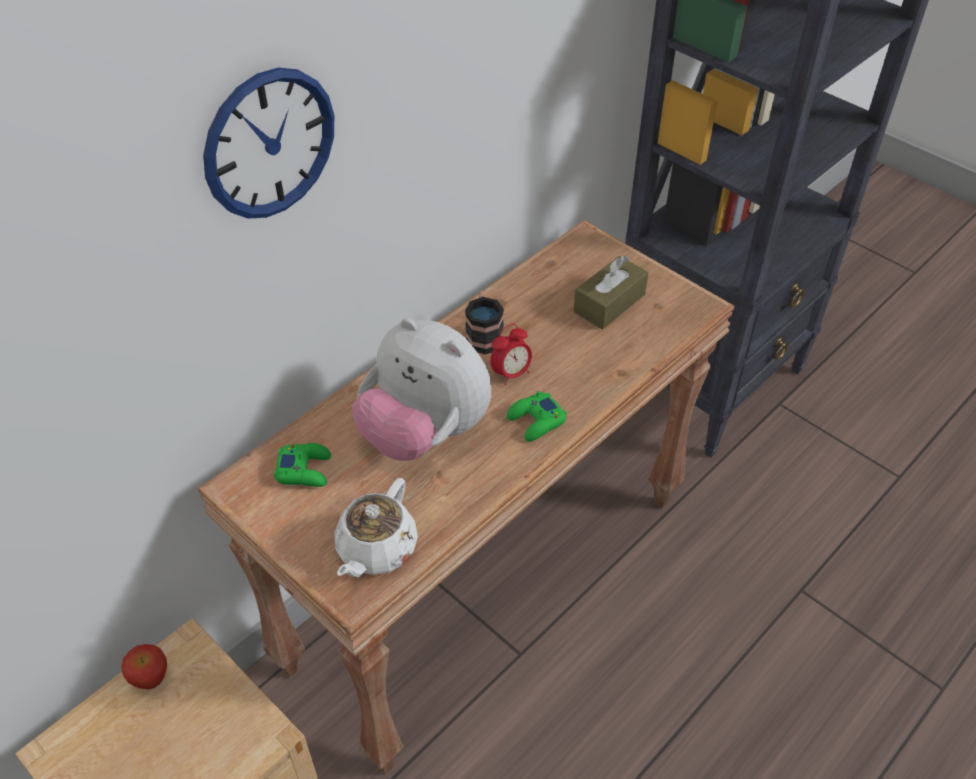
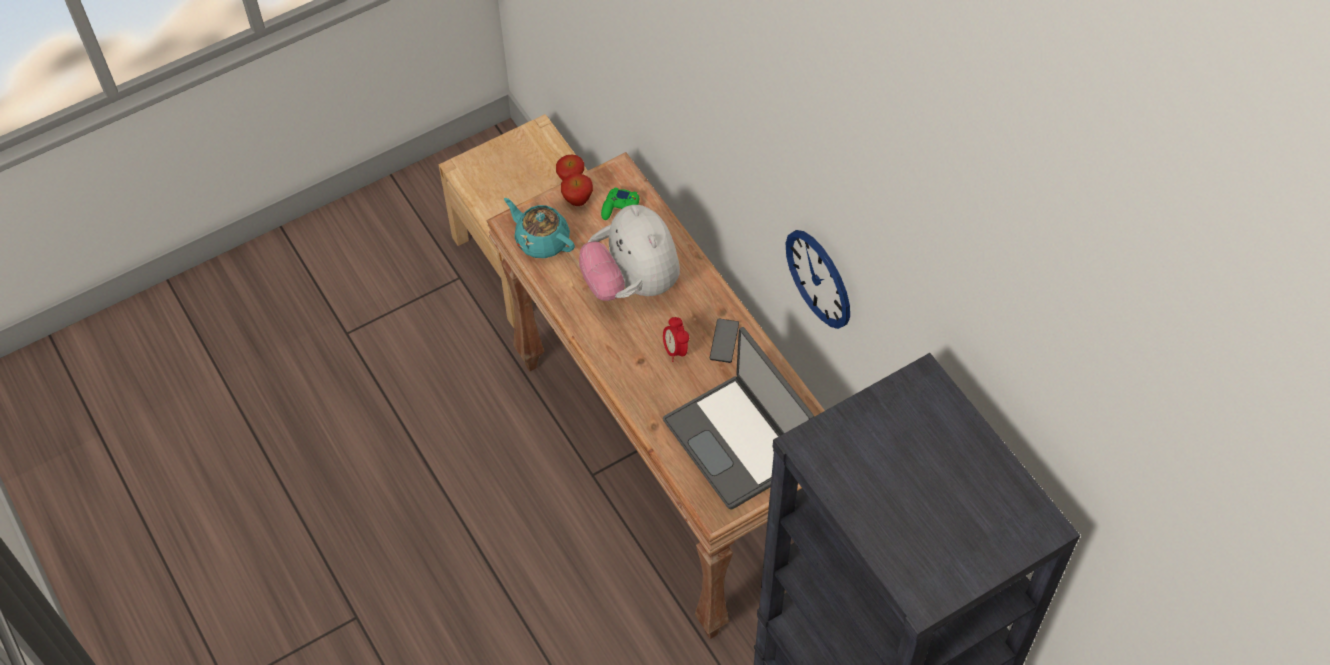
camera: 105 degrees right, 10 degrees up
wall clock [203,68,334,219] -> wall clock moved to [786,230,850,329]
white teapot [334,478,418,577] -> turquoise teapot [504,198,575,258]
plush toy [352,318,491,461] -> plush toy turned 75 degrees counterclockwise [579,205,680,301]
mug [465,290,504,355] -> phone [710,318,739,363]
green game controller [507,391,567,442] -> none
brown tissue box [574,255,648,329] -> laptop [663,327,814,510]
none -> apple [561,173,593,206]

